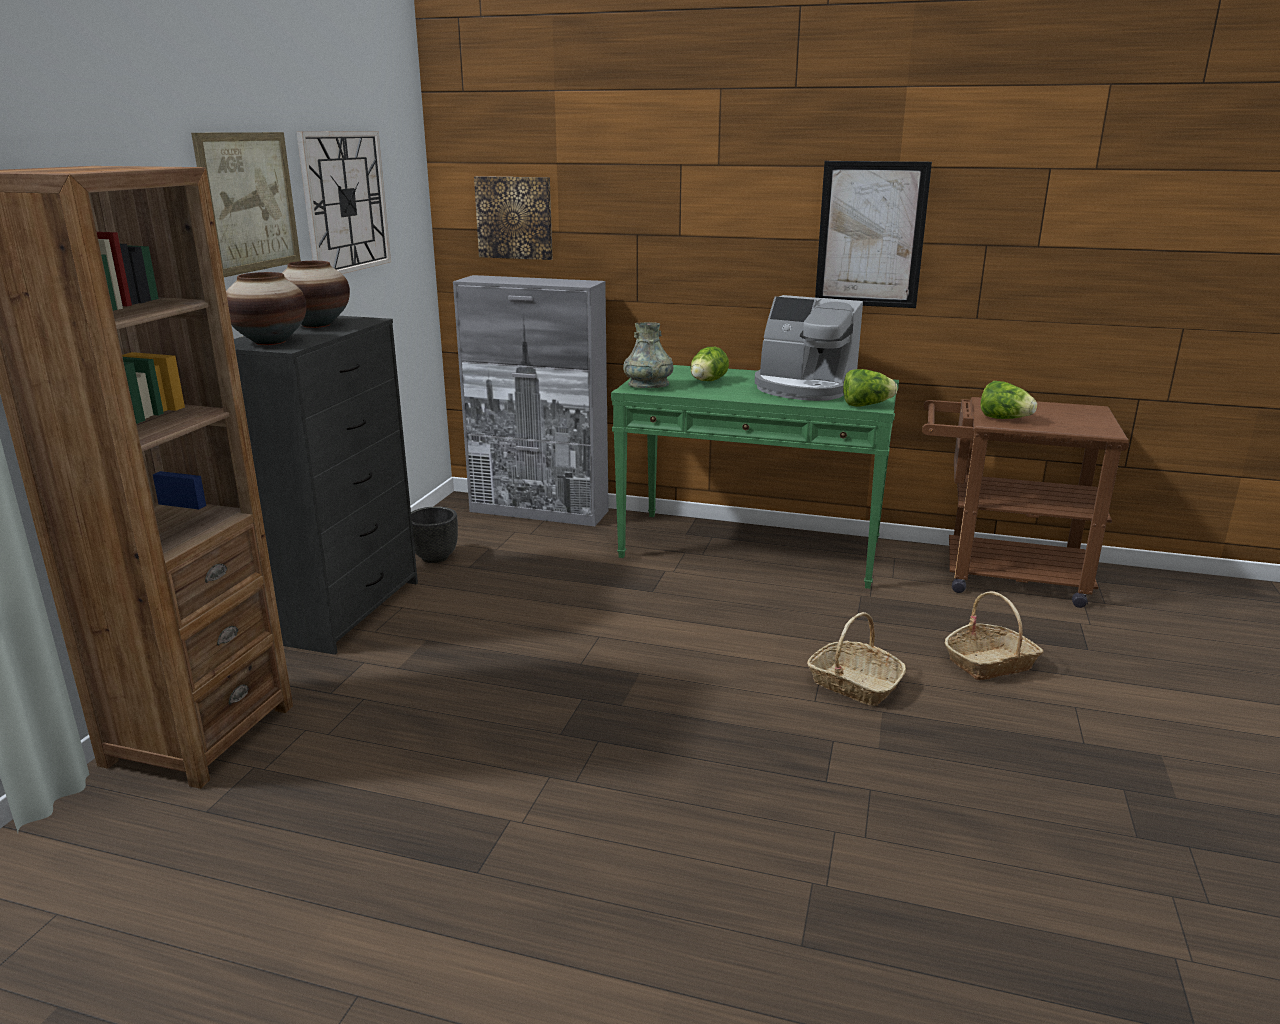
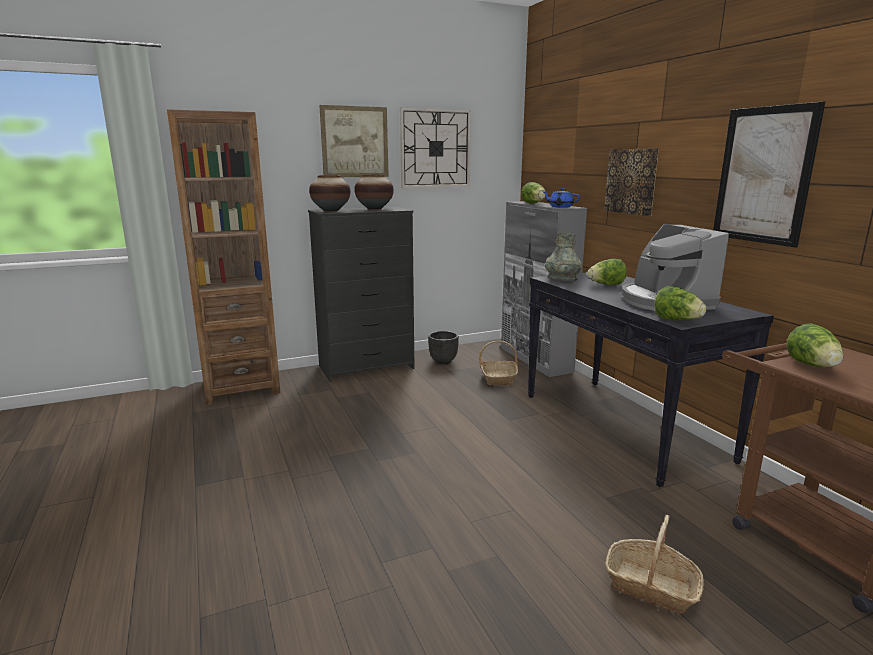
camera: 50 degrees right, 5 degrees down
picture [474,176,553,260] -> picture moved to [604,148,659,216]
green console table [611,365,899,589] -> black console table [528,272,774,487]
basket [807,612,906,706] -> basket moved to [479,341,518,385]
none -> lettuce [521,182,546,204]
none -> blue teapot [544,188,580,208]

